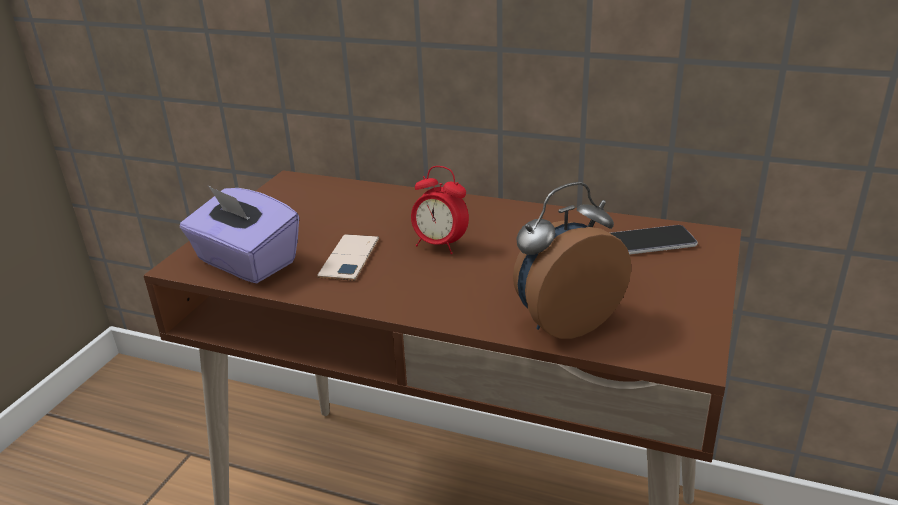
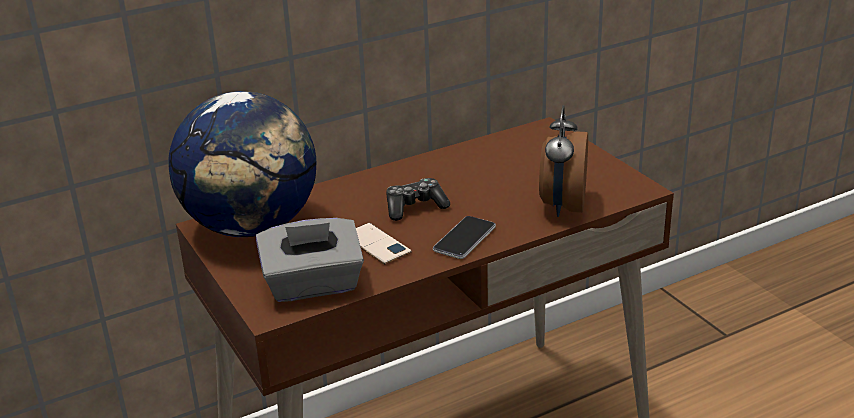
camera: 50 degrees left, 0 degrees up
purple tissue box [180,185,299,283] -> grey tissue box [256,218,364,302]
alarm clock [411,166,469,254] -> game controller [386,178,450,221]
phone [610,225,698,255] -> phone moved to [433,216,496,259]
none -> globe [168,91,316,237]

